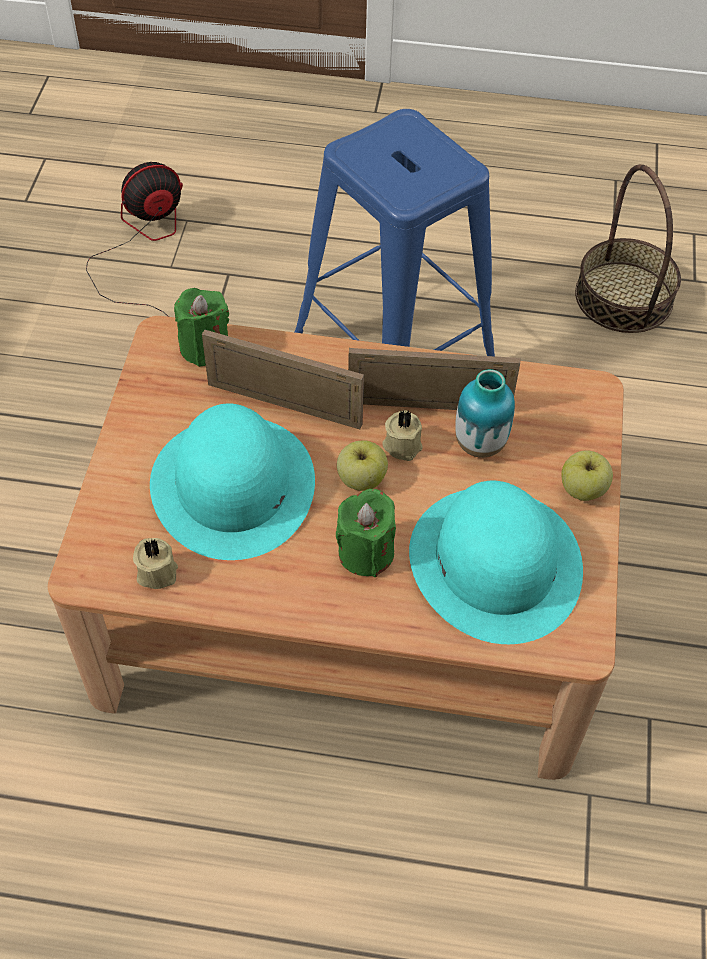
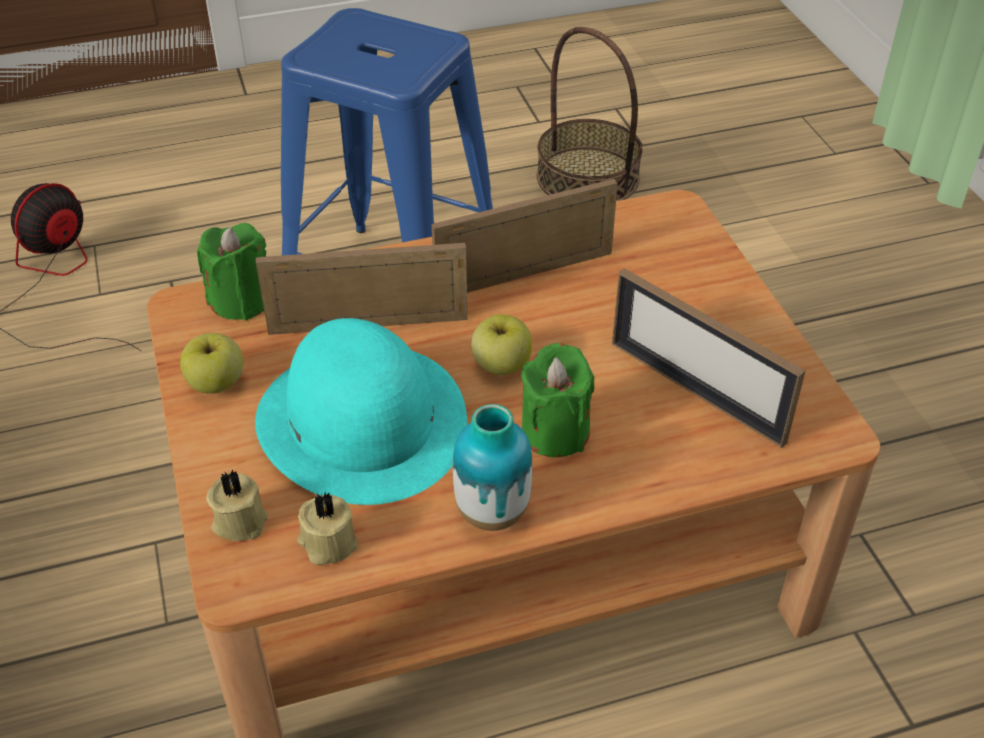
camera: 25 degrees left, 10 degrees down
beige candle [382,410,423,461] -> beige candle moved to [206,470,268,541]
turquoise hat [409,480,583,644] -> picture frame [612,268,805,448]
vase [455,369,515,458] -> vase moved to [453,404,532,531]
apple [561,450,613,501] -> apple moved to [180,333,243,394]

